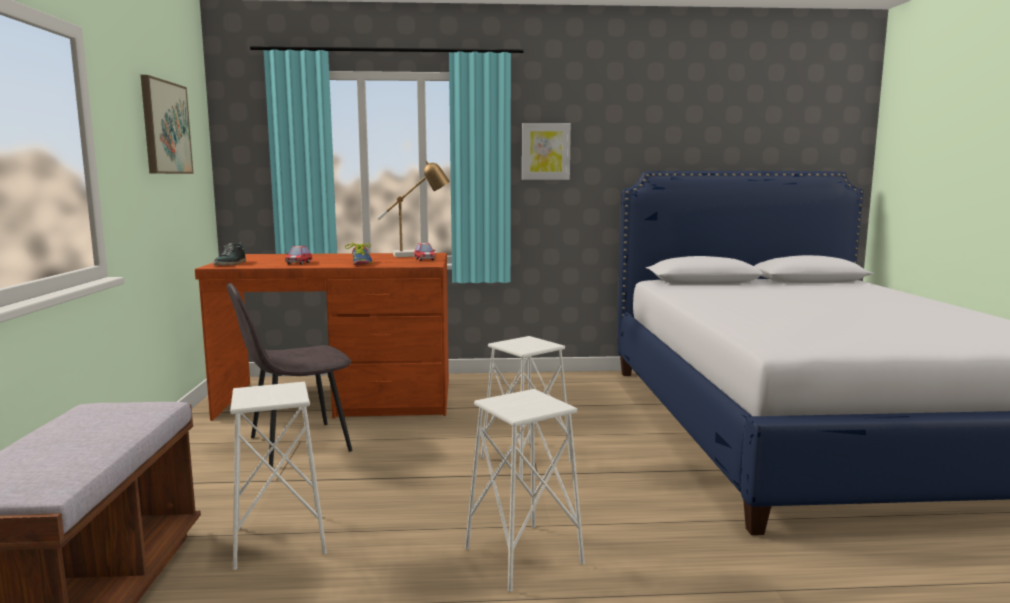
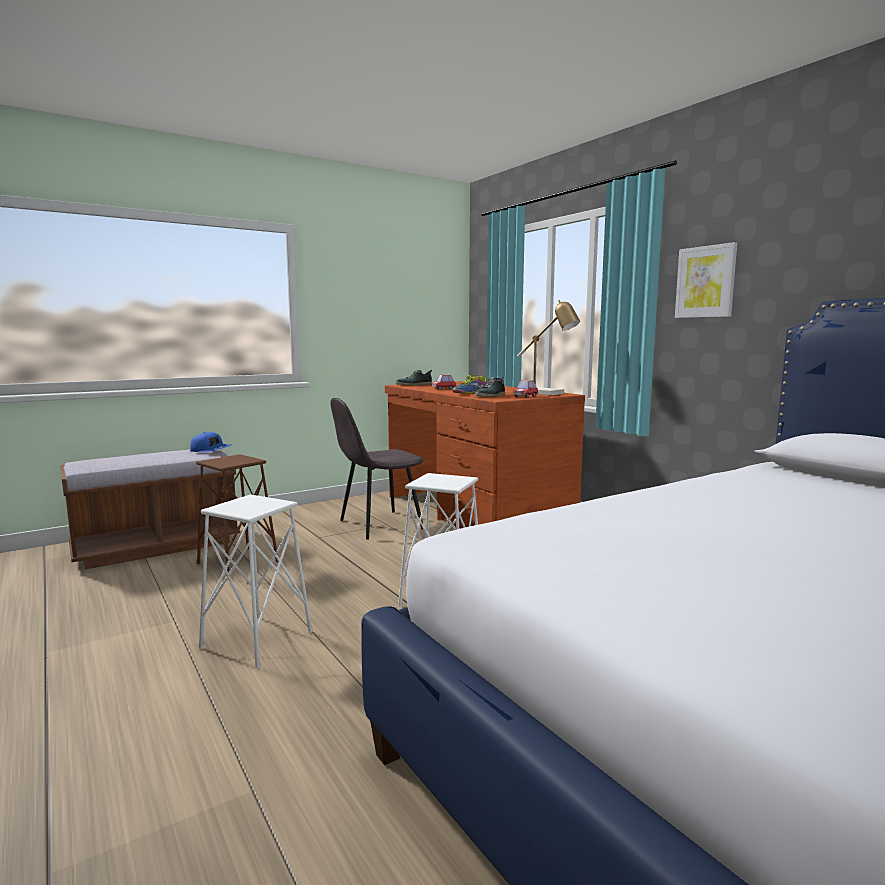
camera: 60 degrees right, 0 degrees up
picture [141,75,193,174] -> none
grey chair [227,283,352,467] -> grey chair turned 60 degrees counterclockwise [330,398,423,540]
white stool [230,382,327,570] -> brown stool [196,454,278,576]
none -> blue cap [190,432,232,452]
none -> shoe [475,377,505,397]

